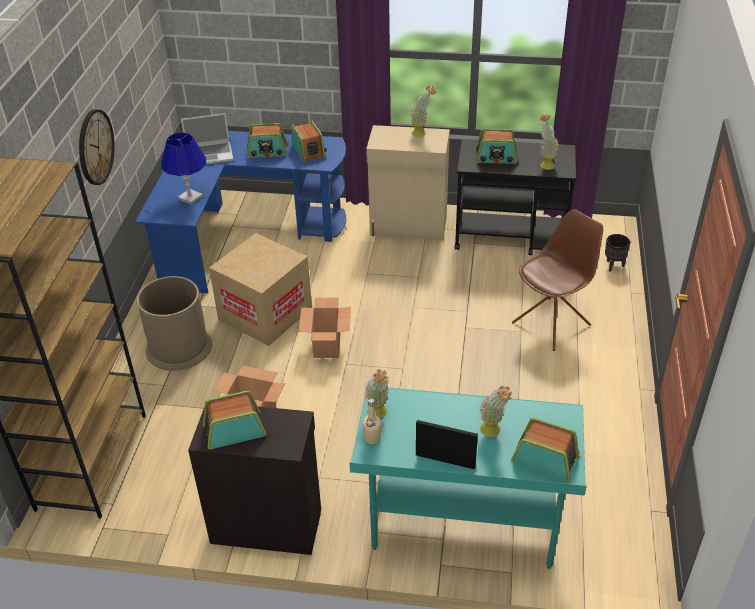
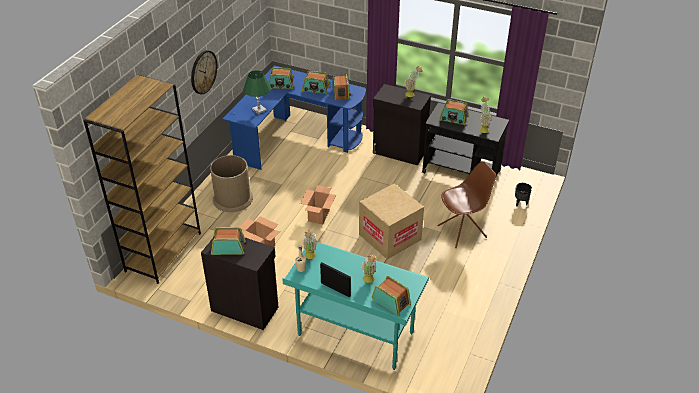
camera: 15 degrees right, 0 degrees up
blue table lamp [161,133,206,205] -> green table lamp [243,70,271,114]
laptop [181,113,233,164] -> radio [268,67,294,89]
cardboard box [209,233,312,346] -> cardboard box moved to [359,183,424,259]
beige cabinet [366,125,450,241] -> black cabinet [373,84,431,166]

